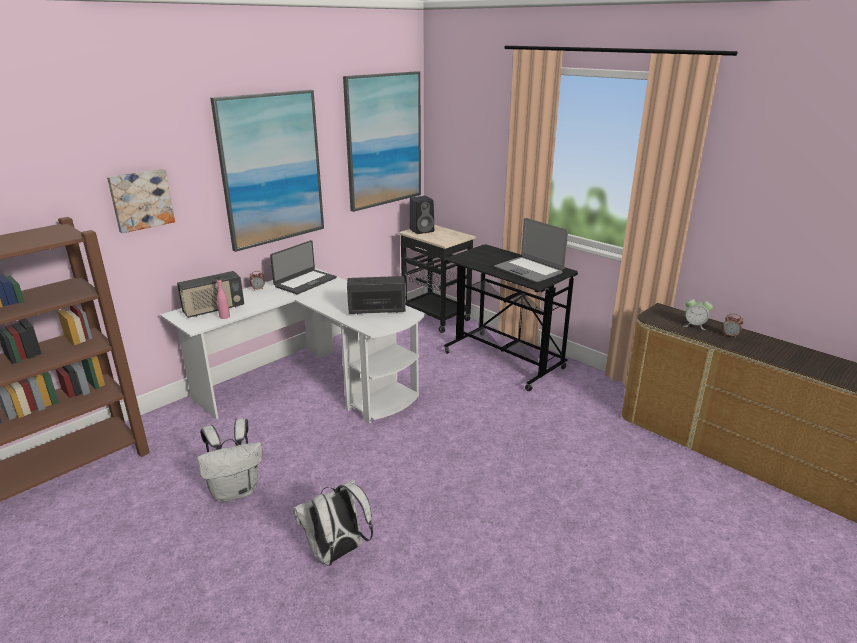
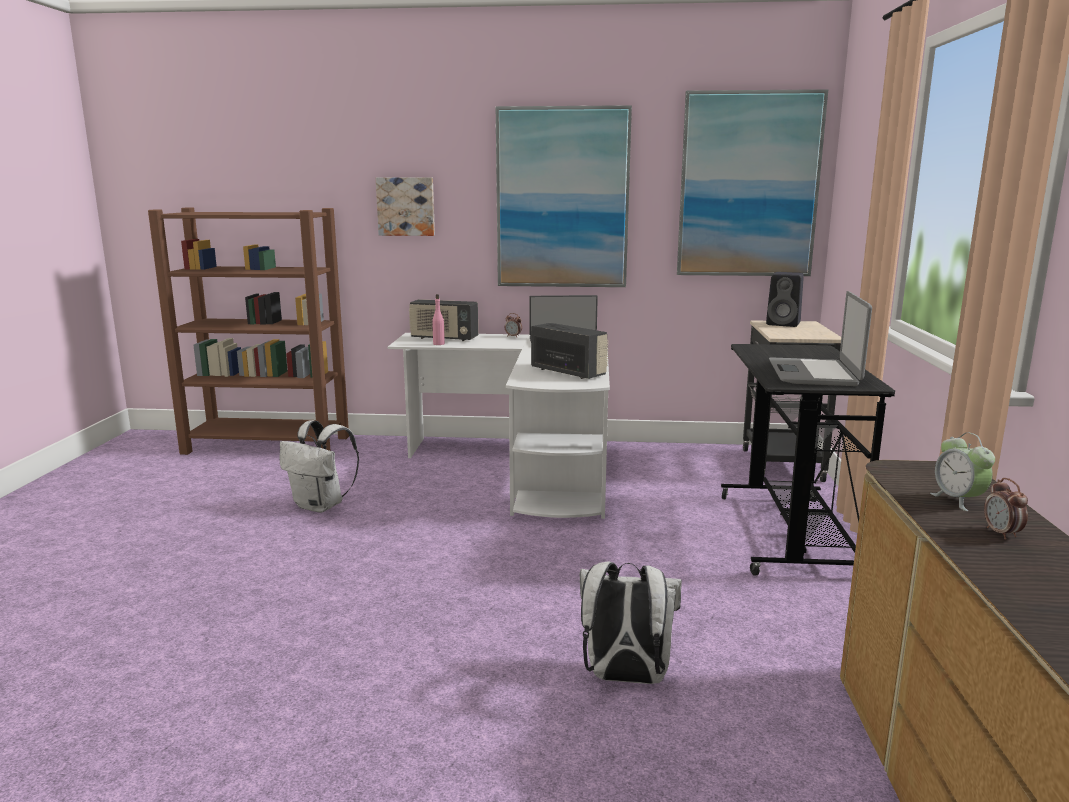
camera: 50 degrees right, 10 degrees down
white backpack [293,479,373,566] -> white backpack moved to [580,561,682,684]

